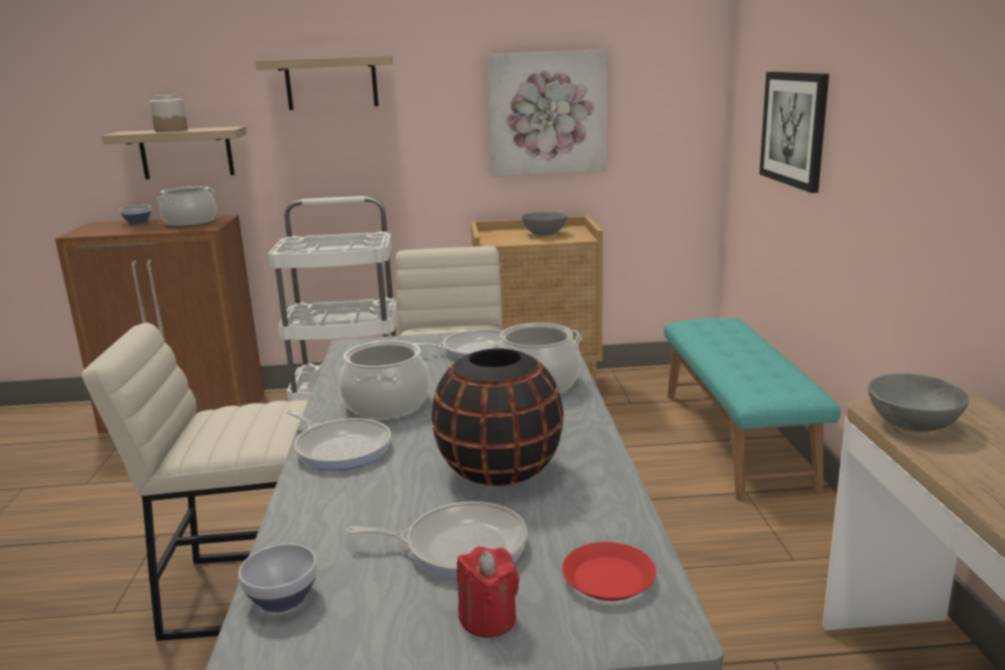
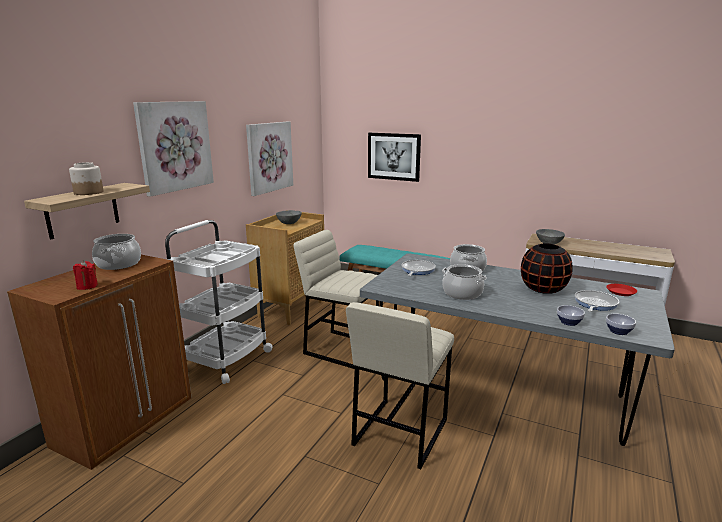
camera: 60 degrees left, 0 degrees up
bowl [120,205,151,224] -> bowl moved to [557,305,585,326]
shelf [256,55,393,110] -> picture [133,101,214,197]
frying pan [286,410,391,470] -> none
red candle [457,546,519,638] -> red candle moved to [73,260,98,290]

